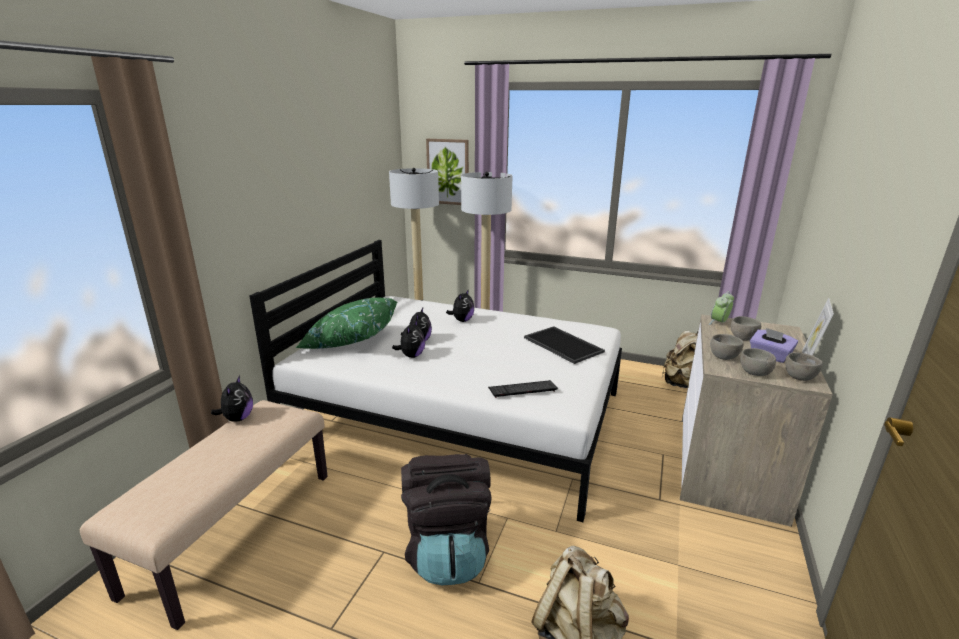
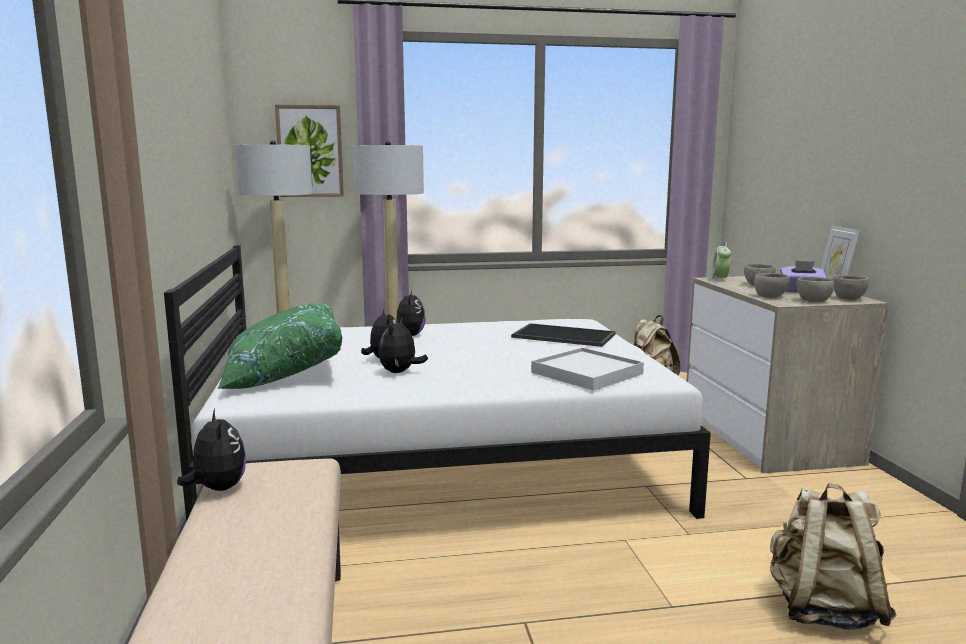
camera: 30 degrees left, 10 degrees down
plush toy [392,320,425,358] -> plush toy turned 150 degrees counterclockwise [379,316,428,373]
black backpack [401,454,491,585] -> none
keyboard [488,380,558,398] -> white tray [531,347,644,391]

